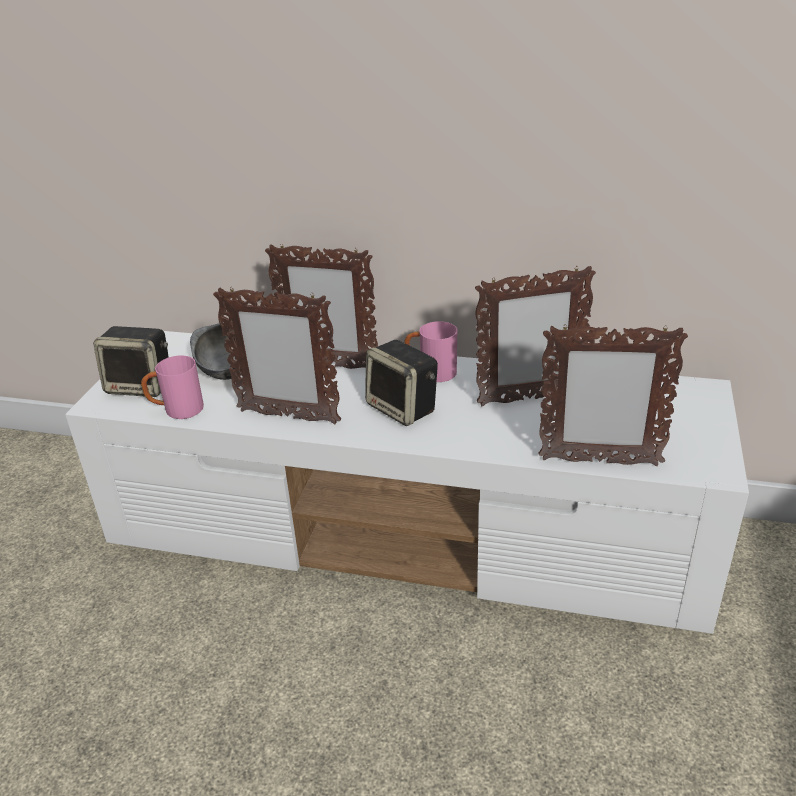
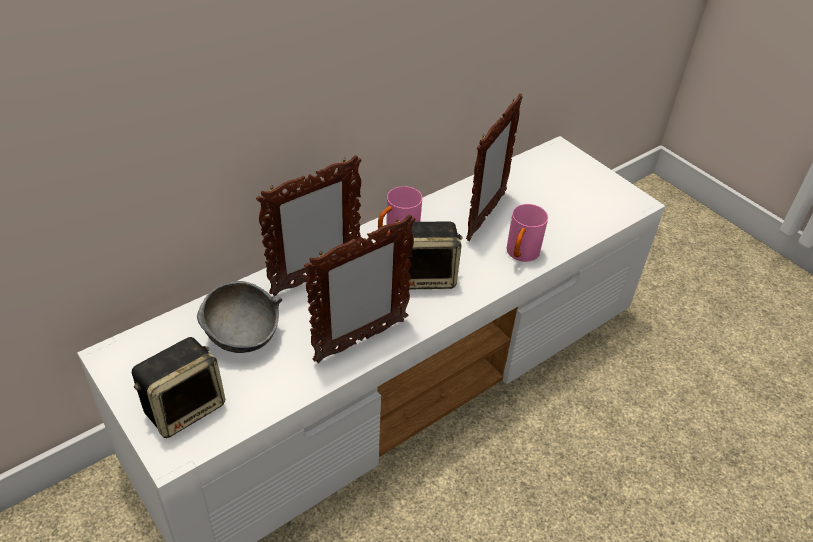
camera: 55 degrees left, 10 degrees up
pink mug [141,355,204,419] -> pink mug moved to [506,204,548,262]
picture frame [539,324,688,466] -> none

